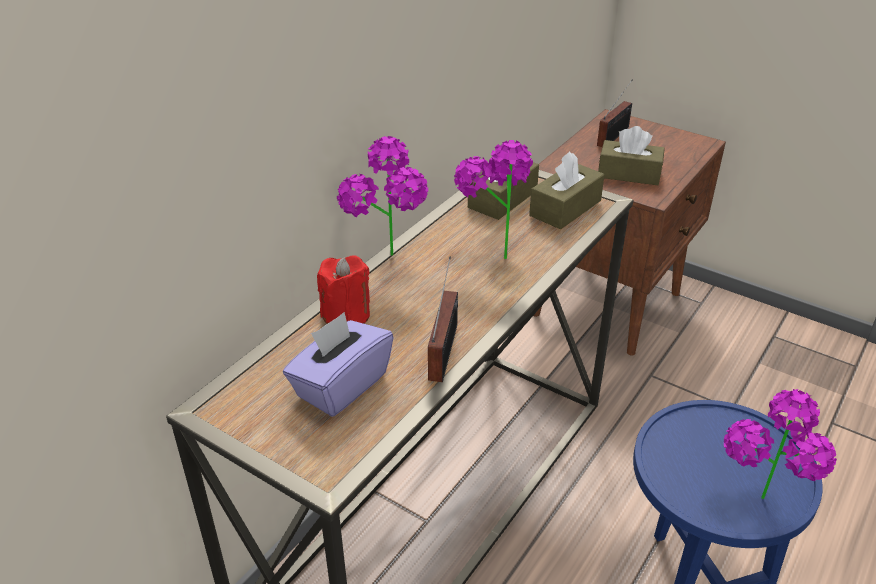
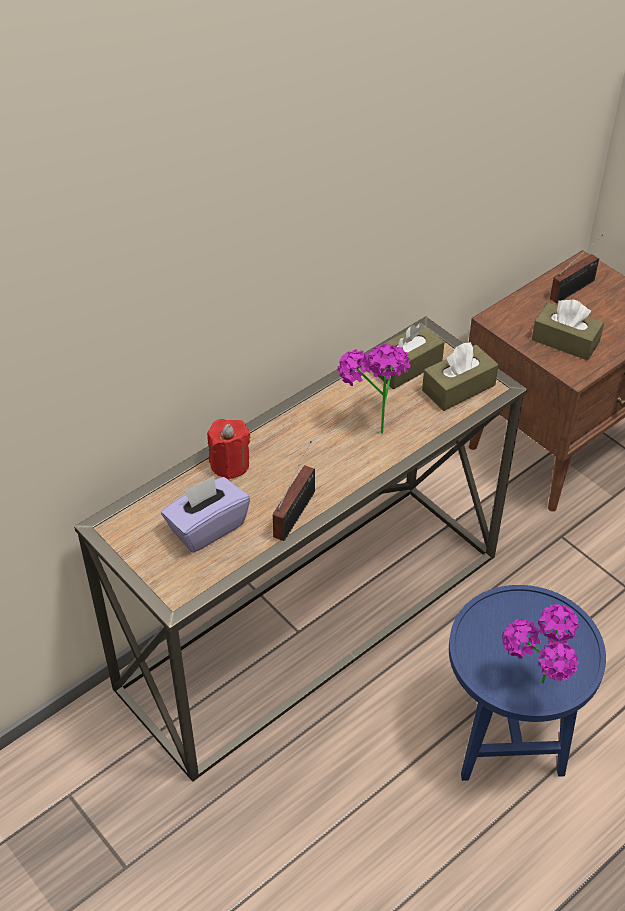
camera: 15 degrees right, 10 degrees up
potted plant [337,136,428,256] -> none

